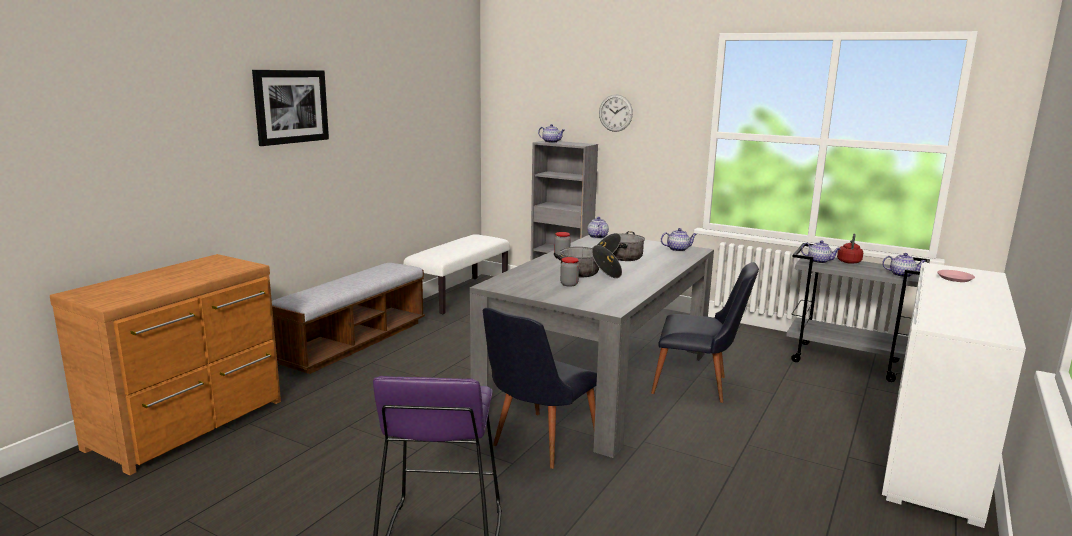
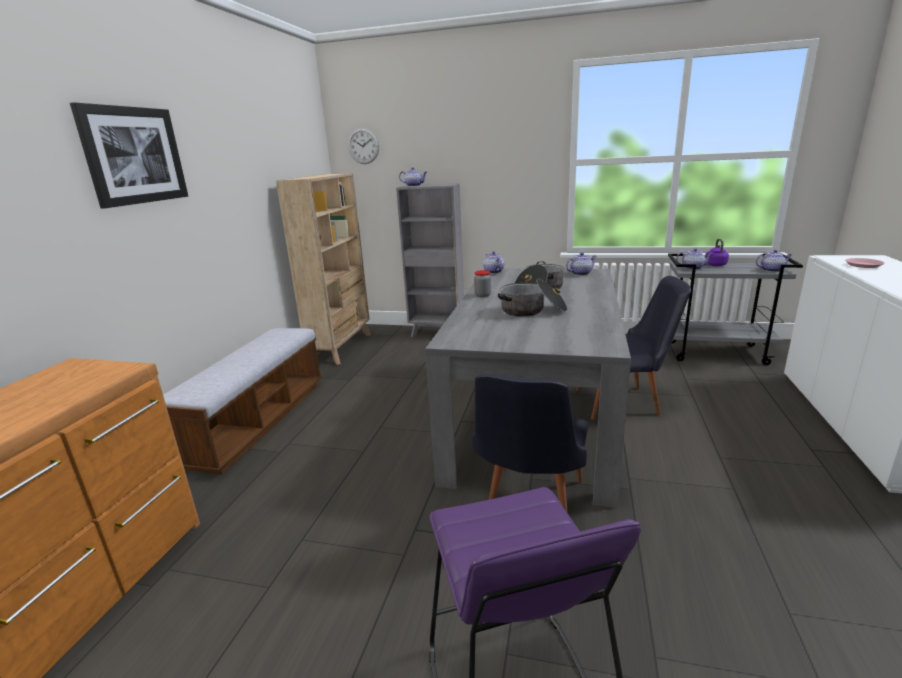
camera: 15 degrees left, 5 degrees up
white bench [403,234,510,314] -> beige bookcase [276,173,371,365]
jar [560,257,579,287] -> none
wall clock [599,94,633,132] -> wall clock moved to [348,128,379,164]
red kettle [837,233,863,264] -> purple kettle [705,239,729,266]

